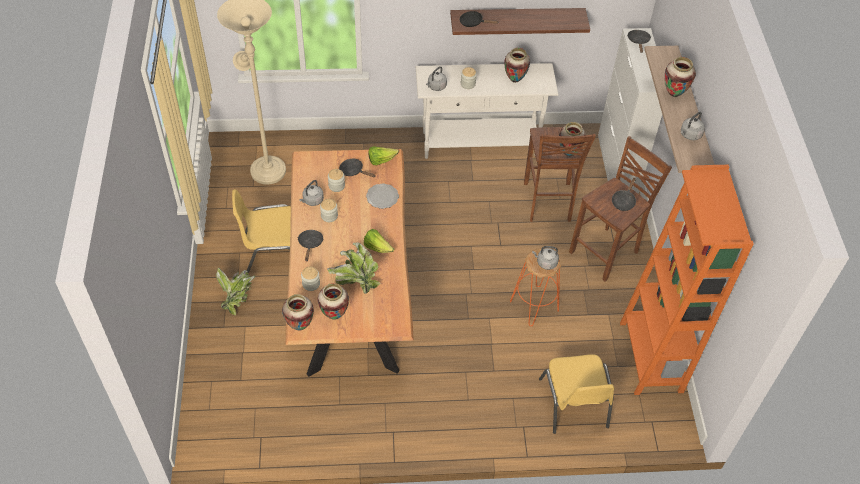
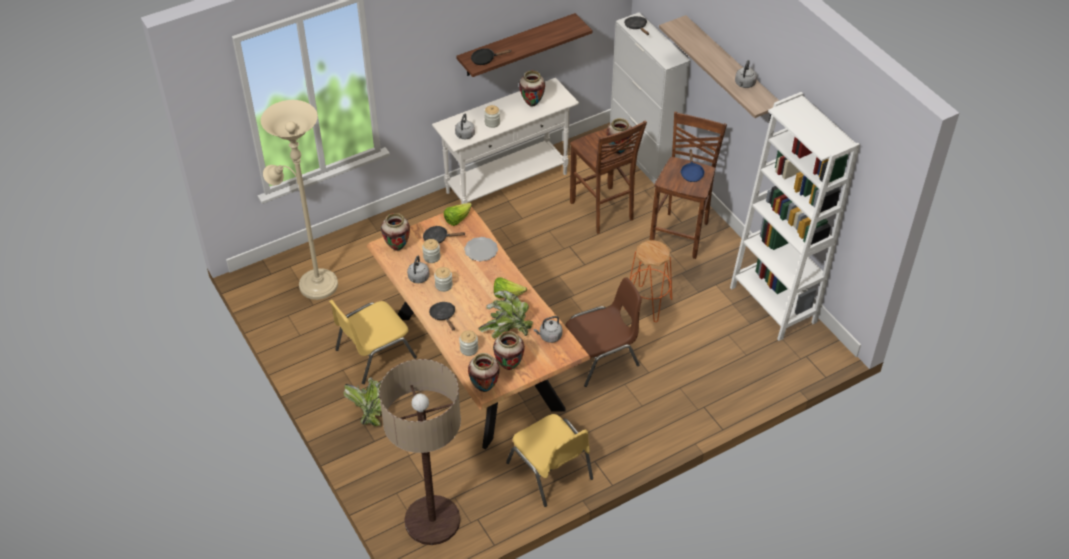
camera: 25 degrees left, 5 degrees down
grey kettle [532,246,559,270] -> grey kettle moved to [533,316,562,343]
yellow chair [539,354,614,434] -> yellow chair moved to [506,414,593,507]
black frying pan [612,177,636,211] -> blue frying pan [681,150,705,182]
orange bookcase [620,165,754,395] -> white bookcase [730,92,860,341]
vase [665,57,696,97] -> vase moved to [381,213,410,251]
none -> floor lamp [379,359,461,545]
none -> brown chair [565,277,642,387]

